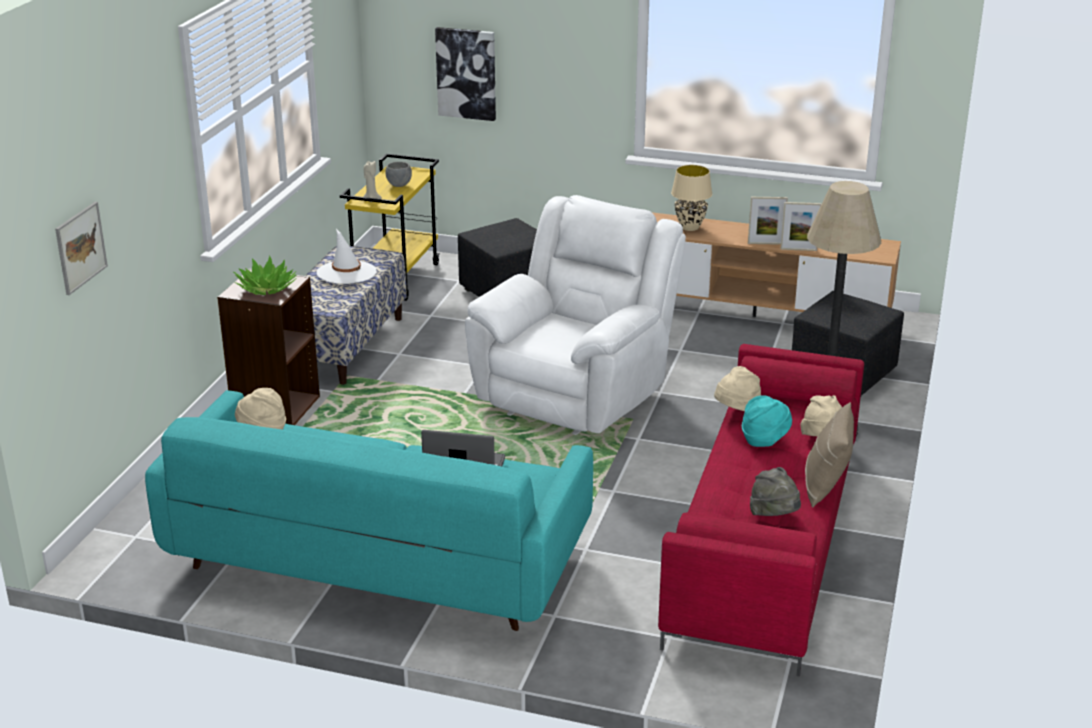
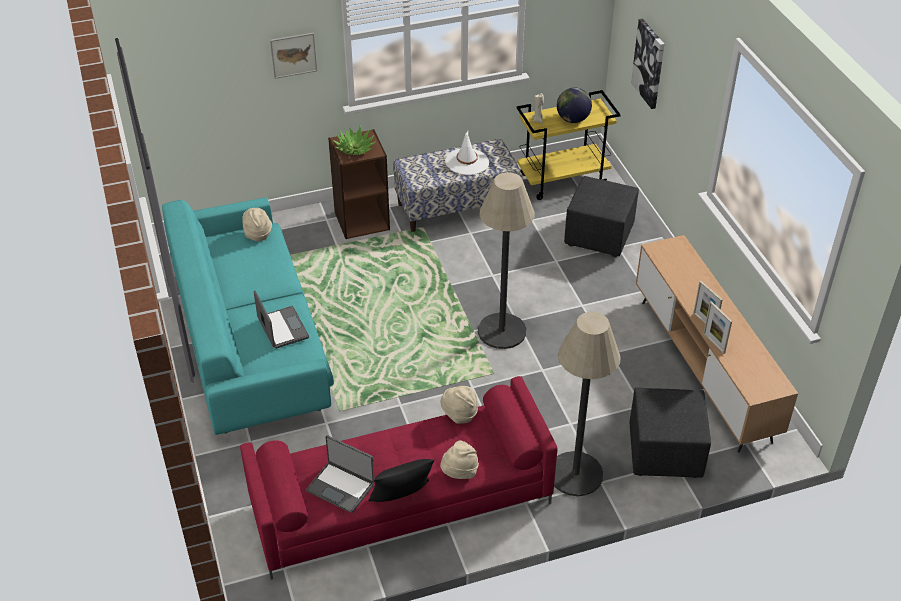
camera: 55 degrees right, 15 degrees up
picture [55,202,108,295] -> picture moved to [270,33,317,79]
grey bowl [385,162,412,187] -> globe [557,87,592,123]
white armchair [465,195,686,435] -> floor lamp [478,172,535,349]
beige table lamp [671,165,712,231] -> none
turquoise hat [742,395,792,447] -> none
grey hat [750,467,801,516] -> laptop [306,435,374,513]
beige pillow [805,402,854,508] -> black pillow [368,459,435,502]

